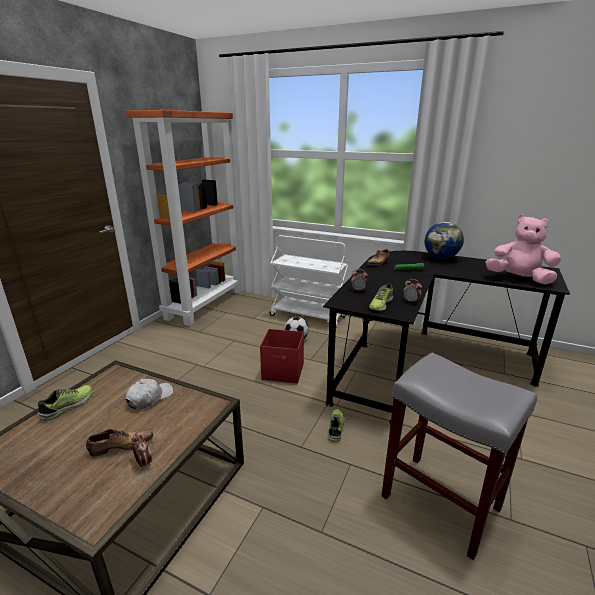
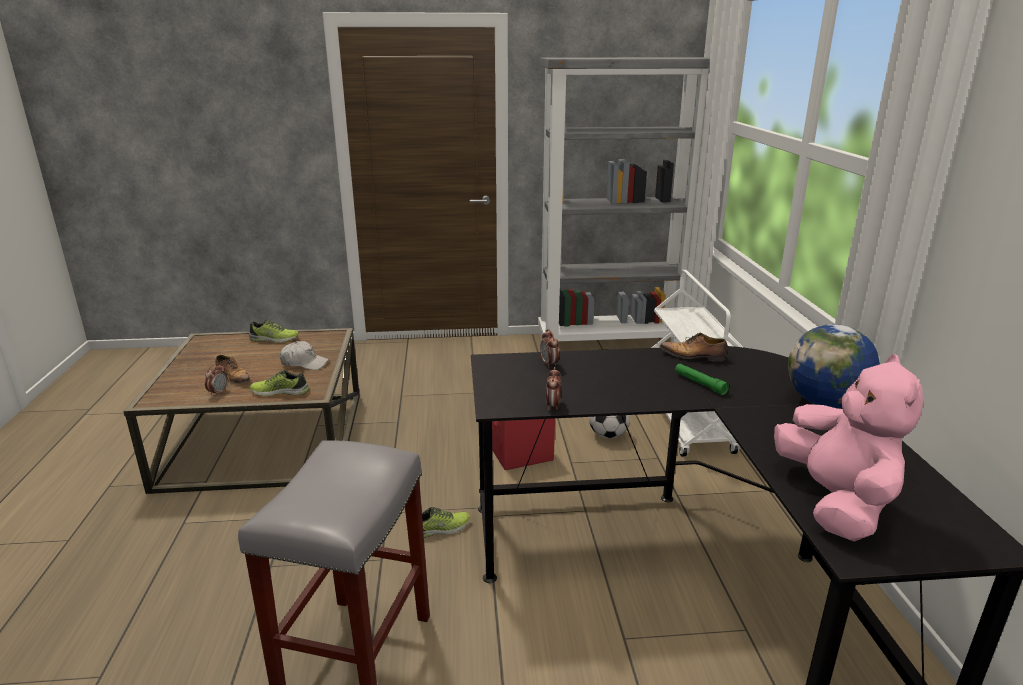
camera: 60 degrees right, 0 degrees up
orange bookcase [126,110,242,326] -> grey bookcase [538,57,710,343]
shoe [369,284,393,311] -> shoe moved to [250,370,309,396]

